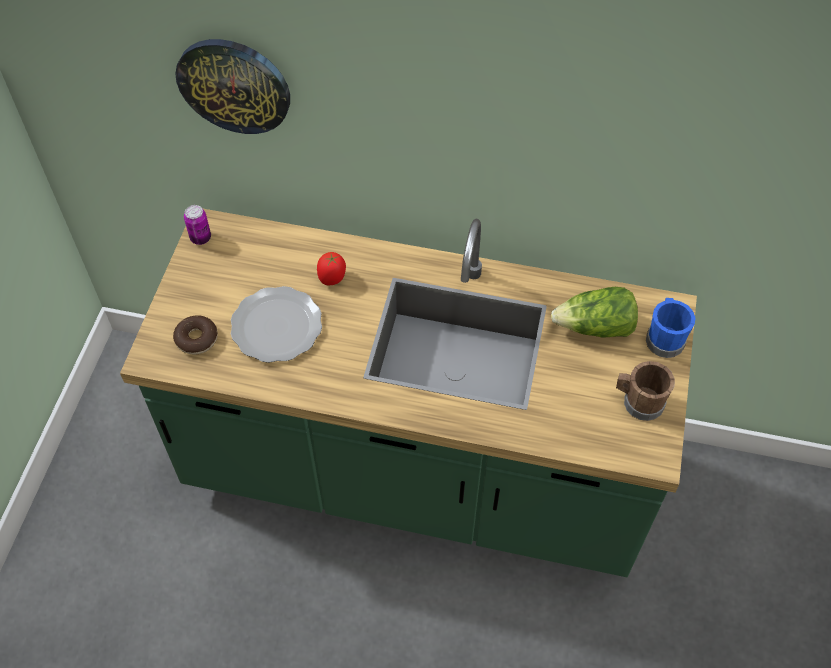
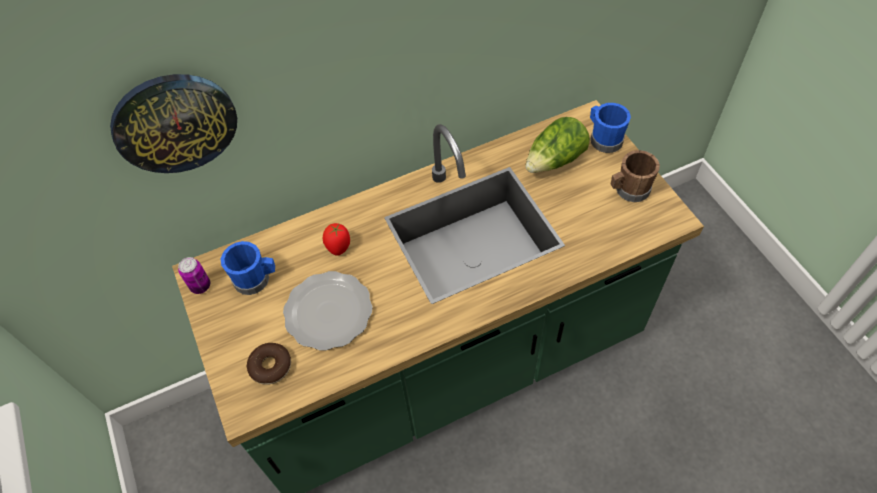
camera: 35 degrees left, 0 degrees up
none -> blue mug [221,241,275,295]

